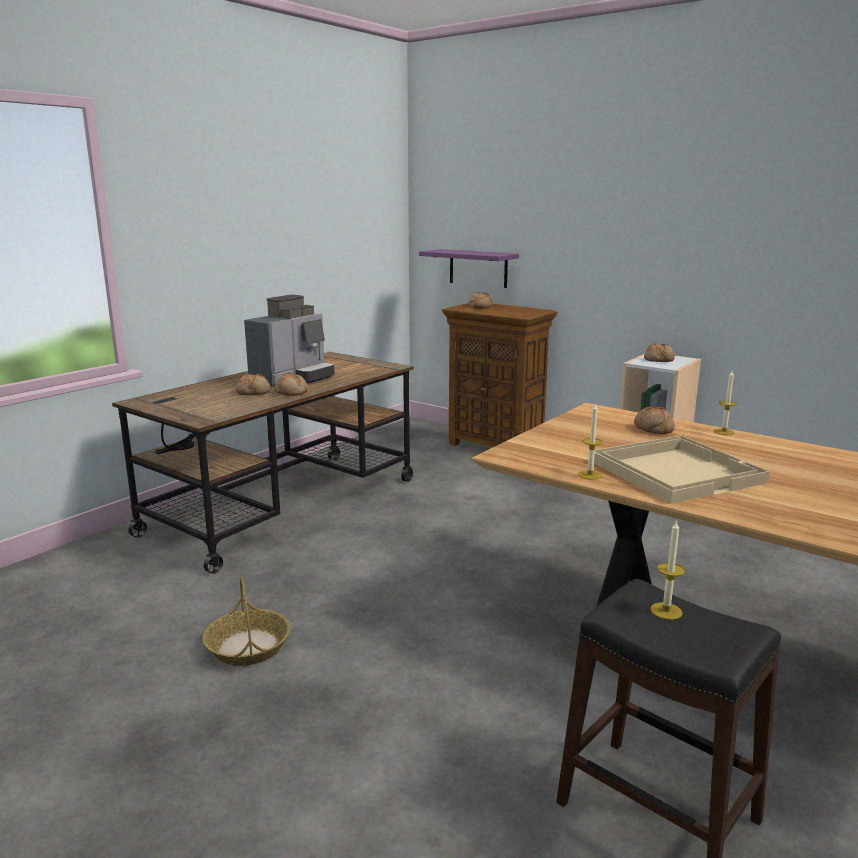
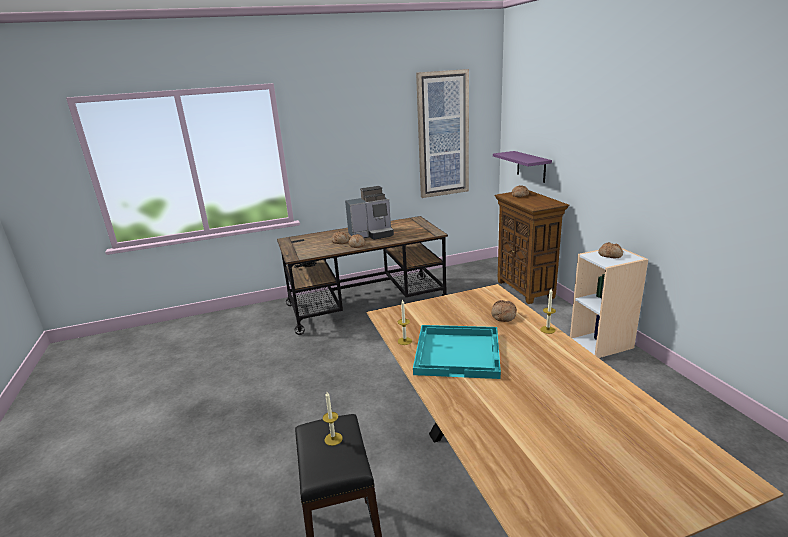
camera: 35 degrees right, 5 degrees up
basket [203,577,291,666] -> none
beige tray [594,435,770,504] -> turquoise tray [413,325,501,379]
none -> picture [416,69,469,198]

